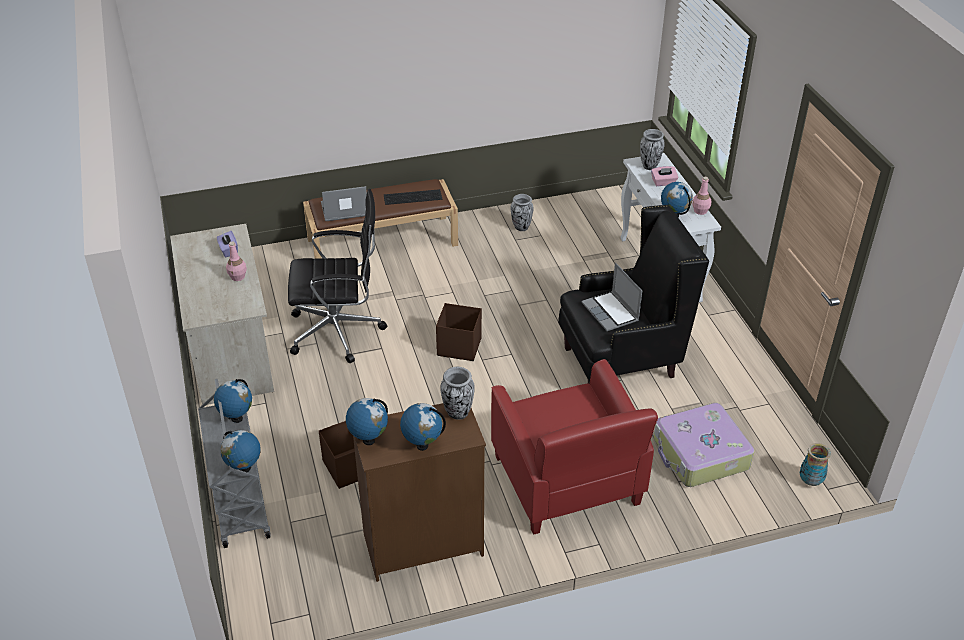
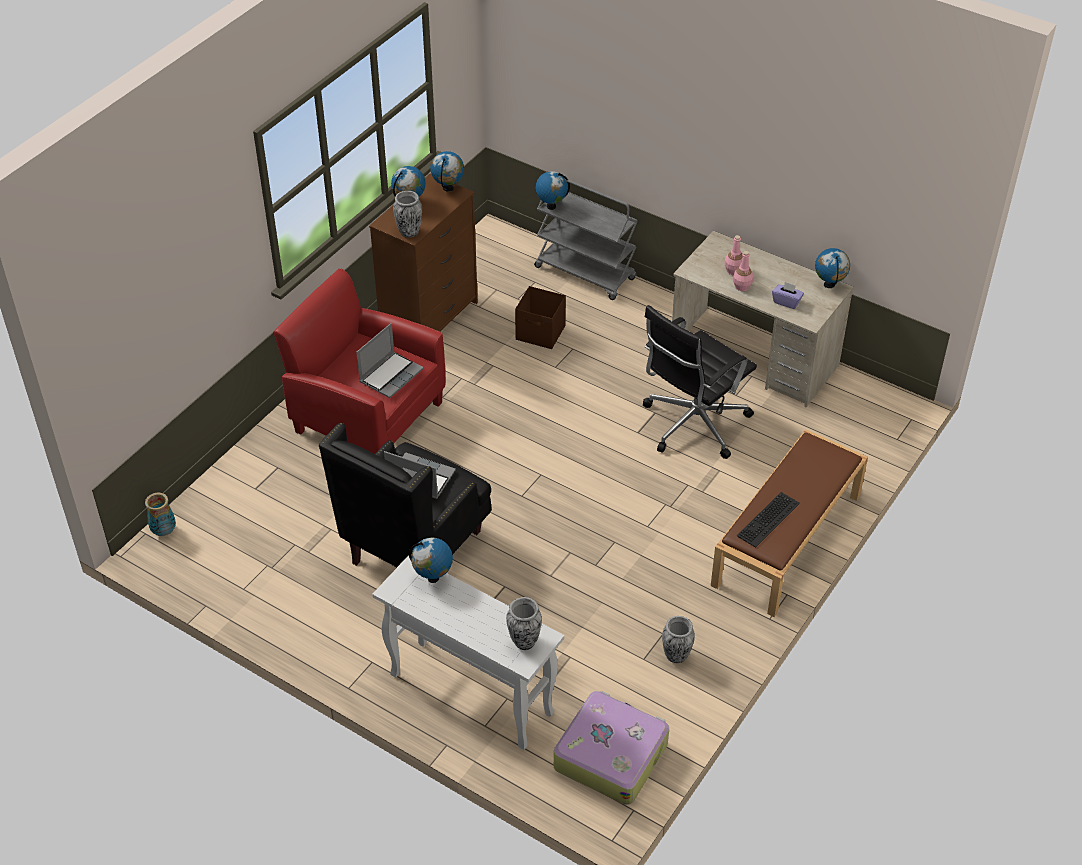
camera: 140 degrees right, 5 degrees up
globe [214,379,252,423] -> globe moved to [815,248,850,288]
laptop [321,186,367,221] -> laptop moved to [356,323,424,398]
brown storage box [436,303,482,361] -> none
pink tissue box [651,166,678,186] -> none
suitcase [654,403,754,487] -> suitcase moved to [554,691,669,805]
pink bottle [692,177,711,215] -> pink bottle moved to [724,235,743,275]

